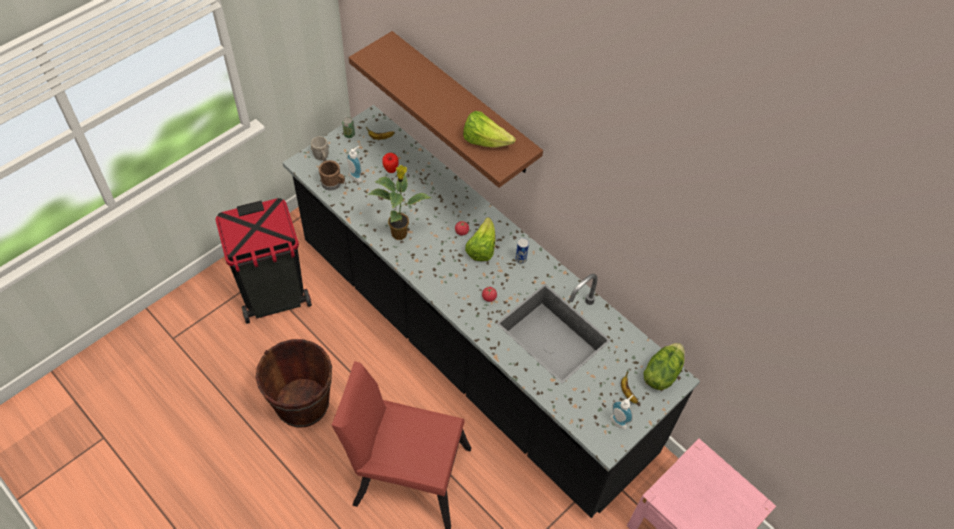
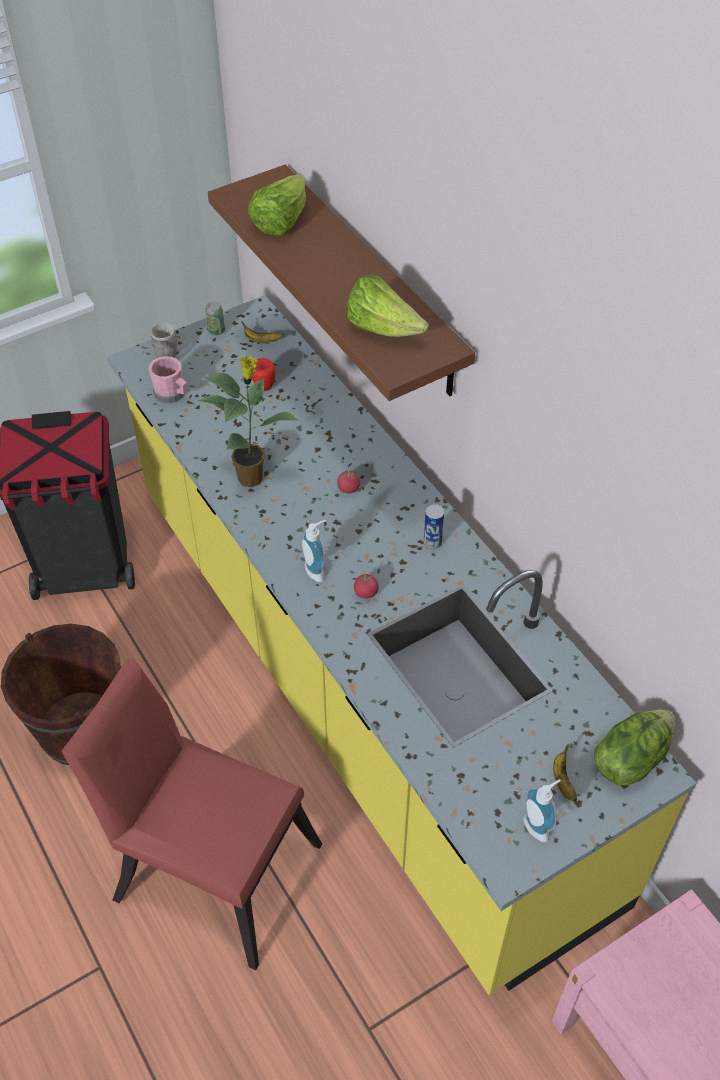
camera: 15 degrees right, 5 degrees down
black counter [282,105,700,518] -> yellow counter [107,295,697,995]
brown mug [319,160,345,191] -> pink mug [148,356,188,404]
soap dispenser [347,146,362,182] -> soap dispenser moved to [302,520,326,582]
lettuce [465,217,496,261] -> lettuce moved to [248,174,306,236]

